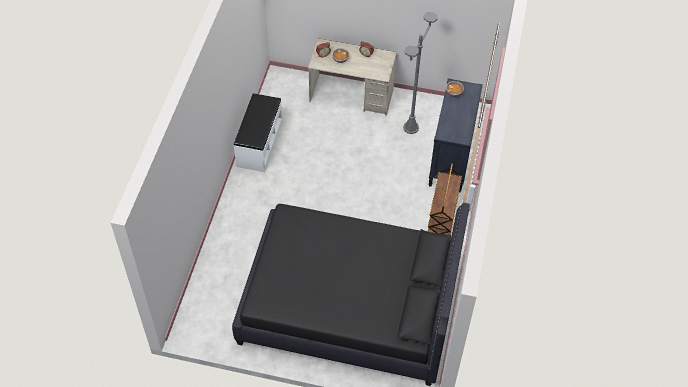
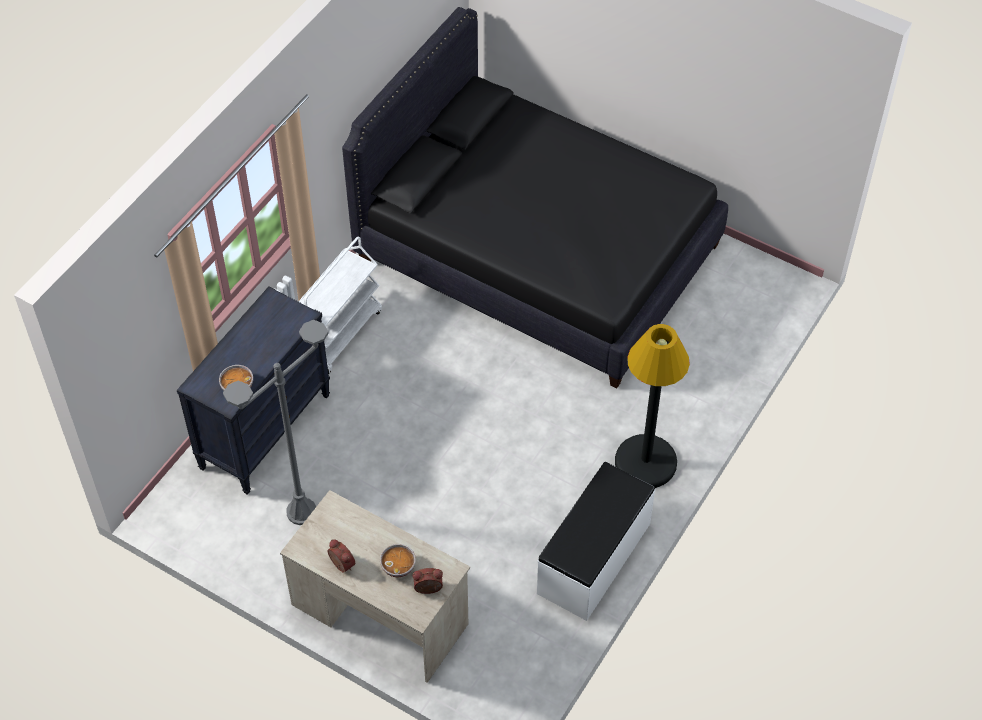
camera: 160 degrees left, 0 degrees up
brown cart [428,163,462,235] -> white cart [298,237,382,374]
none -> black floor lamp [615,324,690,488]

